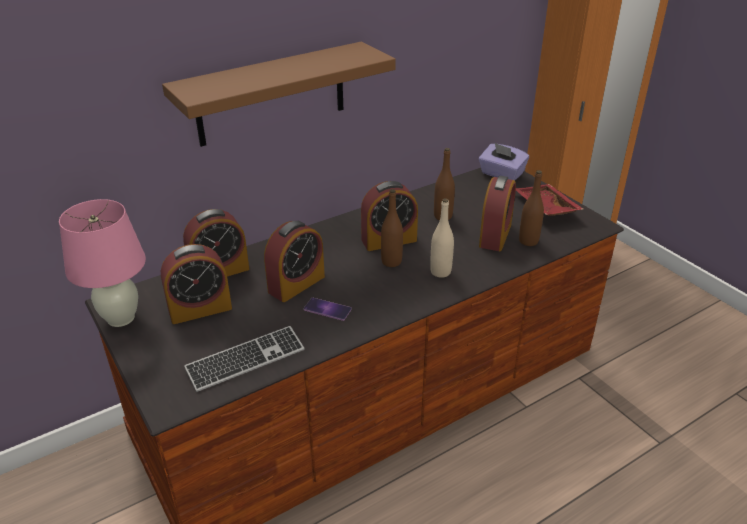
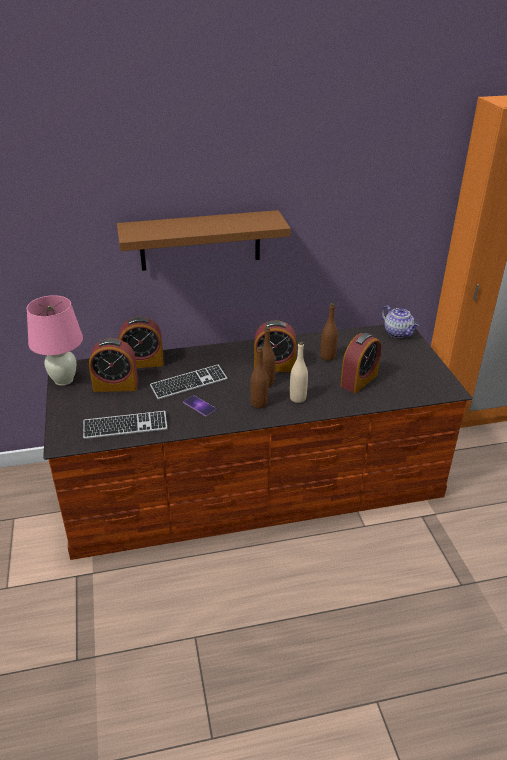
camera: 20 degrees right, 0 degrees up
alarm clock [264,221,325,302] -> keyboard [150,365,227,399]
purple tissue box [479,143,529,181] -> teapot [381,305,419,338]
red tray [516,184,583,216] -> none
brown bottle [519,170,544,246] -> brown bottle moved to [251,347,269,408]

